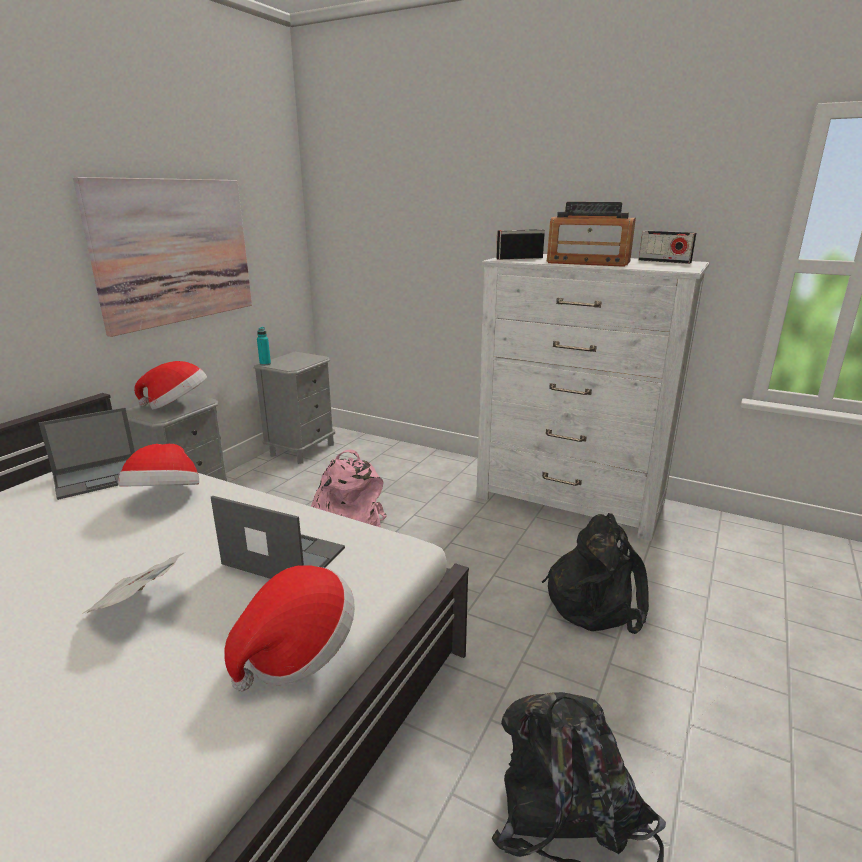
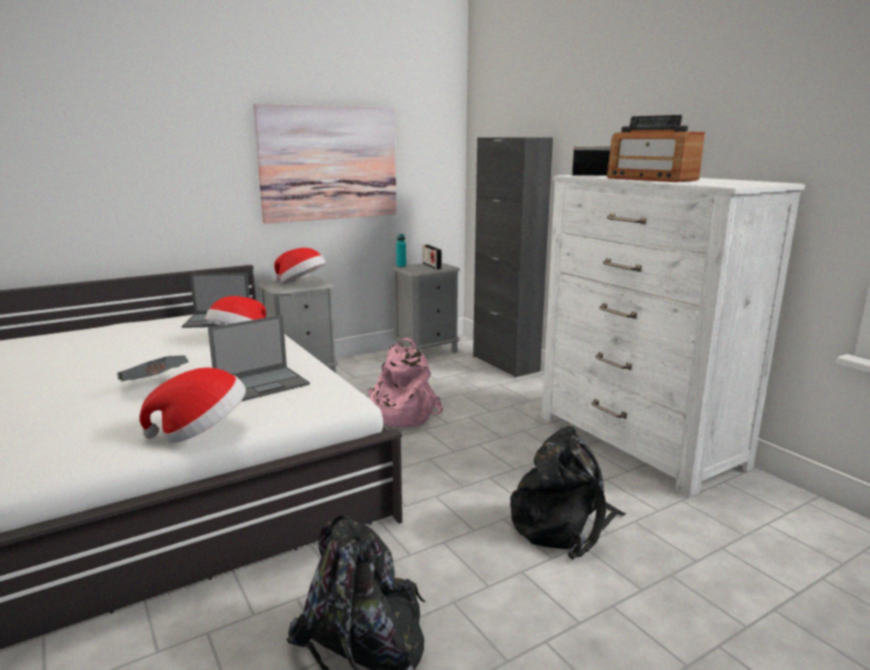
camera: 30 degrees right, 5 degrees down
laptop [211,496,345,579] -> laptop turned 90 degrees clockwise [208,315,310,401]
radio [638,231,696,264] -> radio moved to [423,244,442,270]
none -> black cabinet [473,137,553,377]

